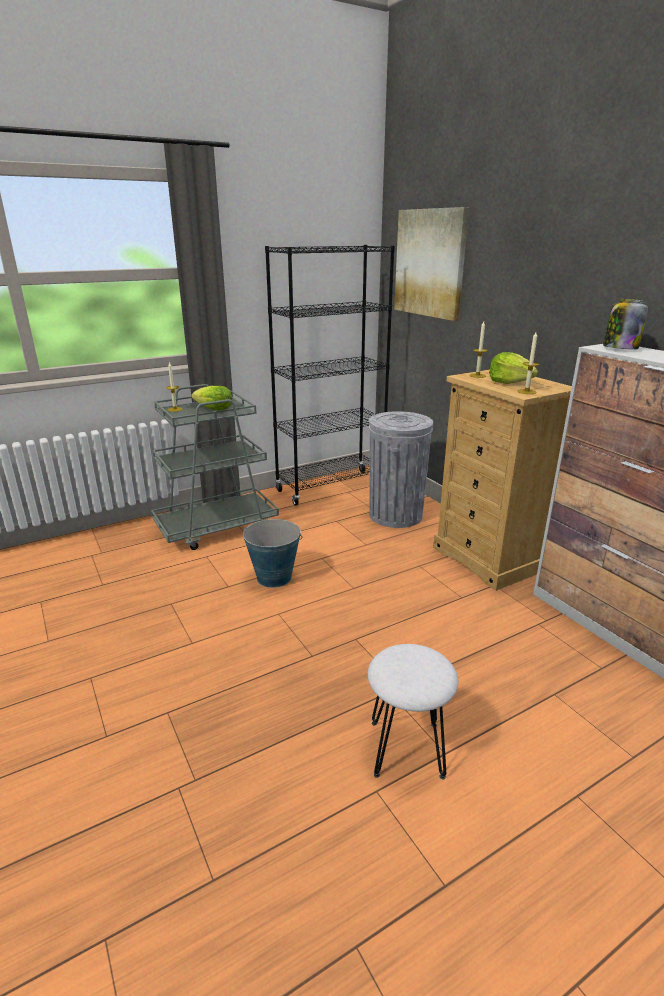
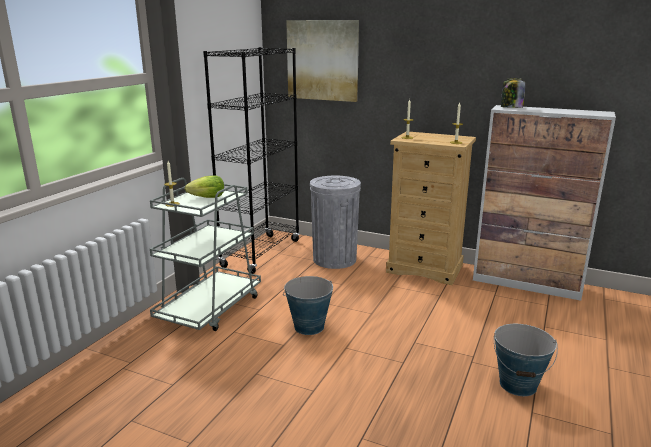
camera: 35 degrees left, 5 degrees down
white stool [368,644,458,779] -> bucket [494,324,558,396]
lettuce [489,352,538,384] -> none

